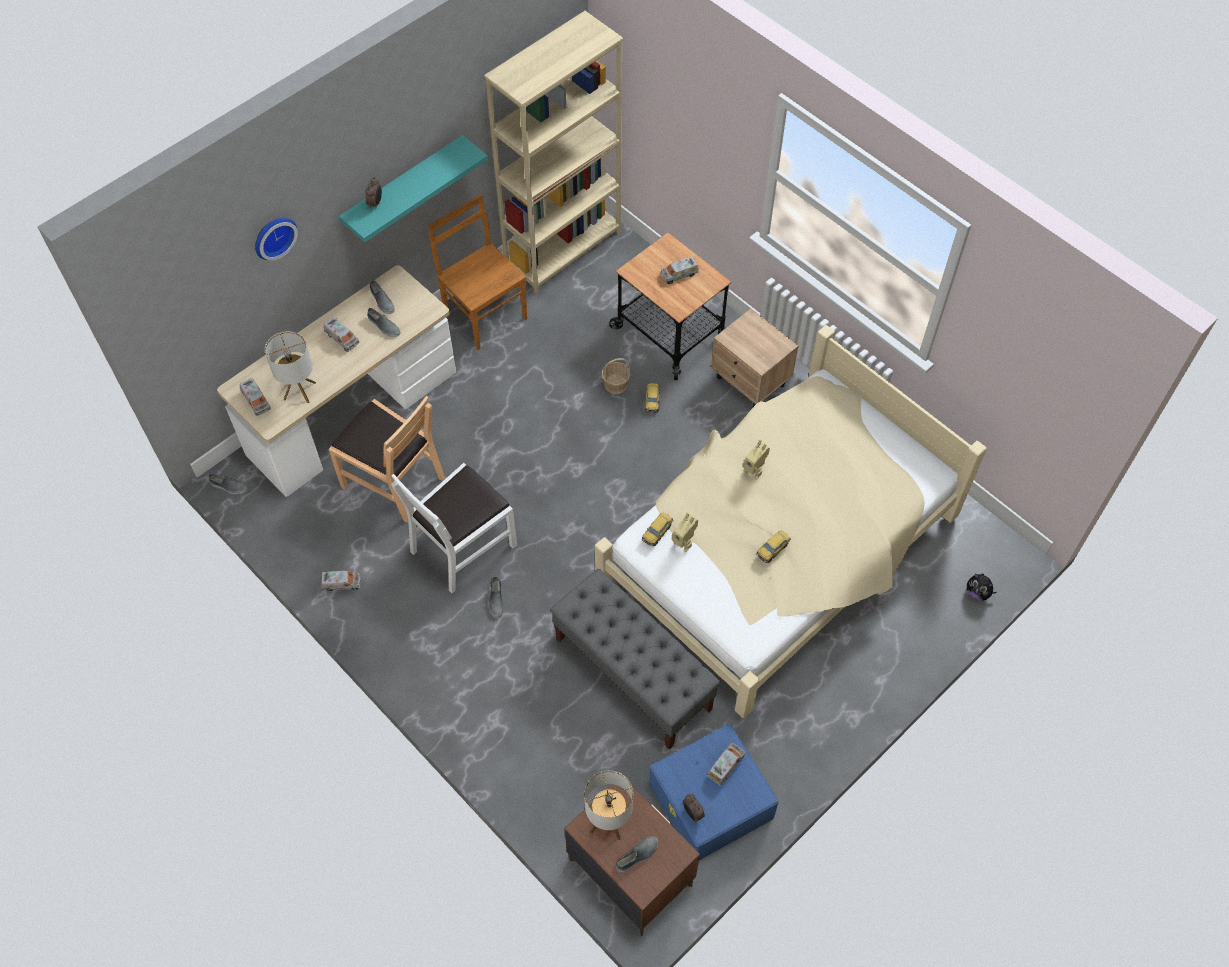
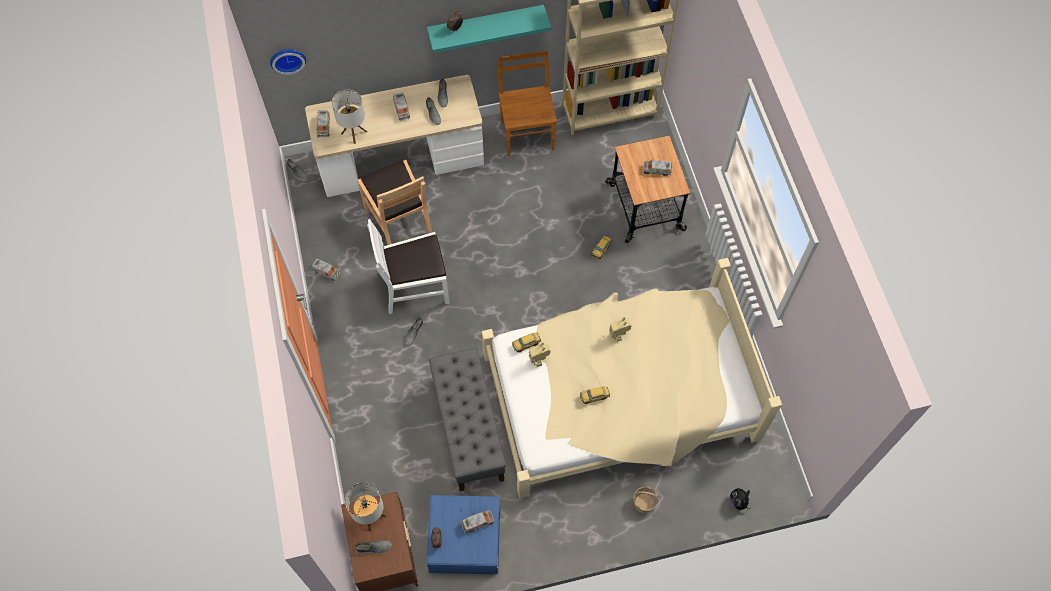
camera: 30 degrees right, 5 degrees up
wall clock [255,218,298,261] -> wall clock moved to [270,49,306,75]
basket [602,358,630,394] -> basket moved to [633,487,659,513]
beige nightstand [711,309,798,407] -> none

